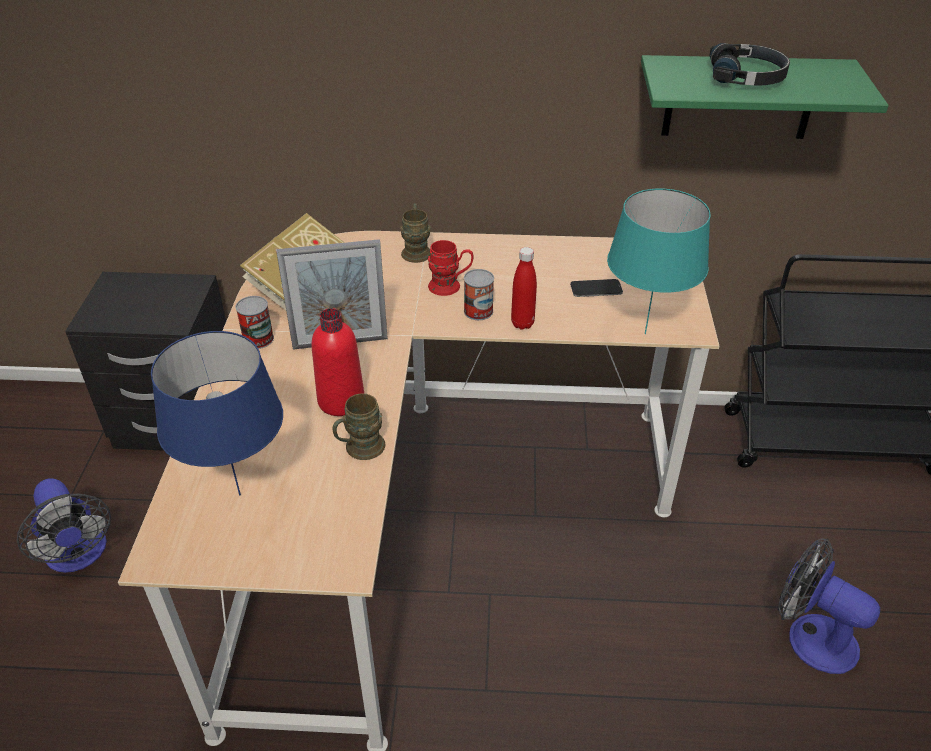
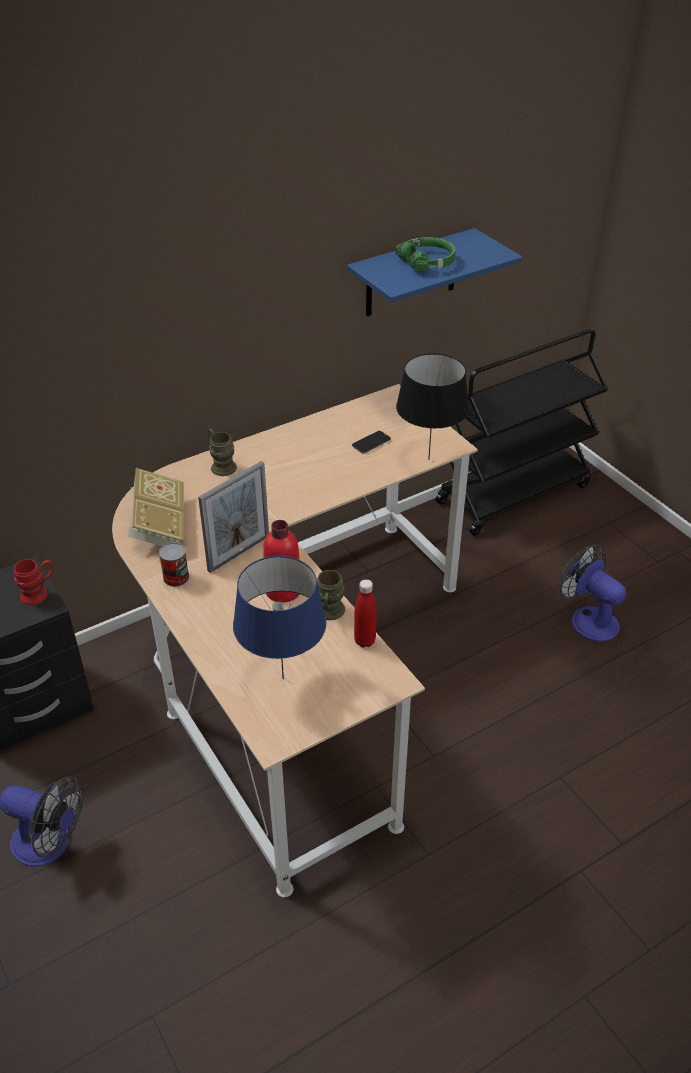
camera: 35 degrees left, 0 degrees up
red mug [428,240,473,296] -> red mug moved to [14,559,53,605]
can [464,269,494,320] -> none
red bottle [511,247,537,330] -> red bottle moved to [354,579,376,648]
turquoise table lamp [607,189,710,334] -> black table lamp [396,353,469,460]
green shelf [641,55,889,139] -> blue shelf [347,228,523,316]
black headphones [709,43,790,86] -> green headphones [395,237,456,271]
fan [778,538,880,674] -> fan turned 45 degrees clockwise [559,544,626,642]

